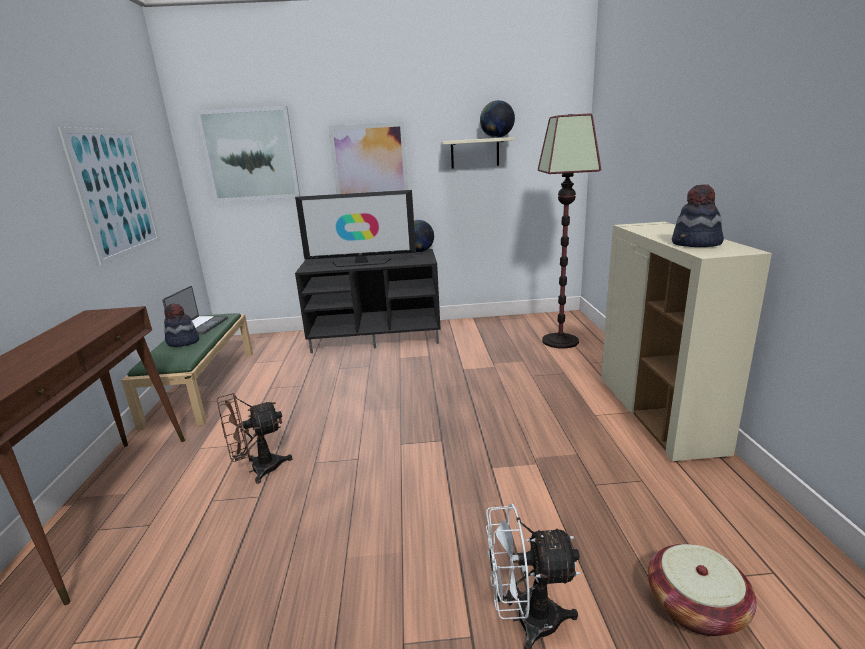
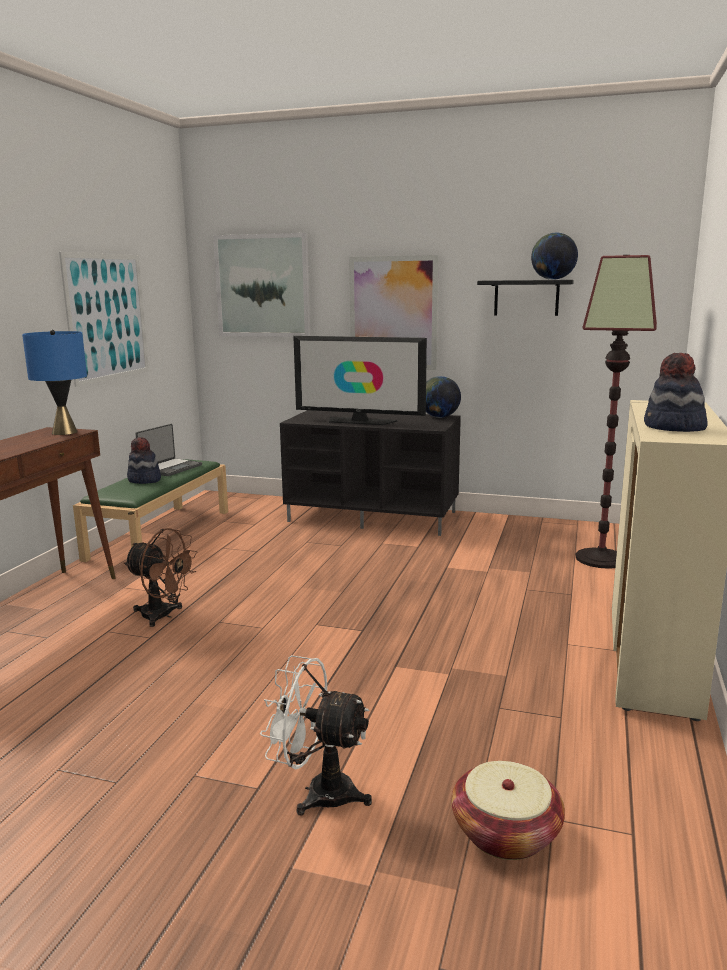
camera: 20 degrees right, 5 degrees down
brown fan [217,393,292,484] -> brown fan turned 150 degrees counterclockwise [124,528,198,627]
beige shelf [441,137,515,168] -> black shelf [477,280,574,316]
none -> blue table lamp [22,330,87,435]

